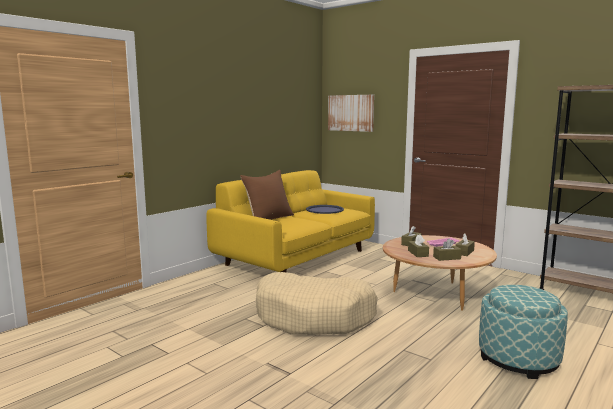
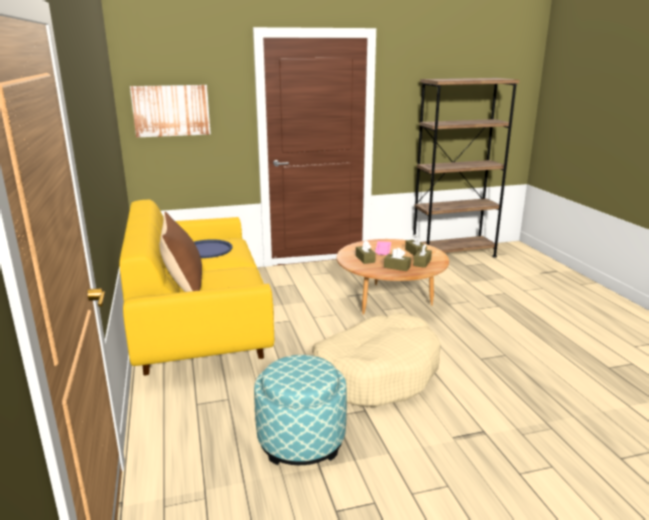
camera: 55 degrees left, 10 degrees up
ottoman [479,285,568,379] -> ottoman moved to [254,355,347,465]

